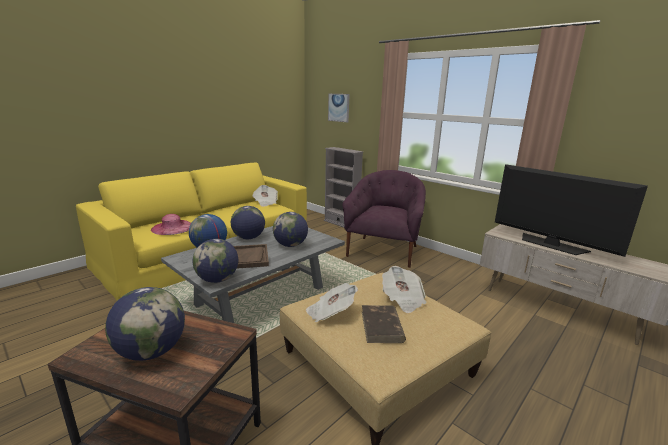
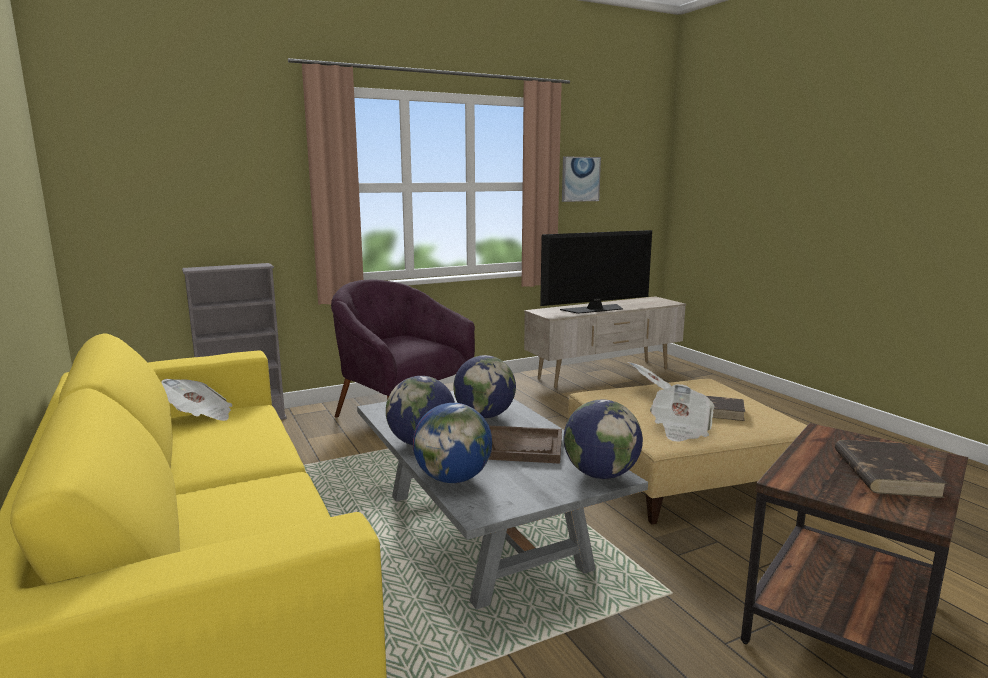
camera: 70 degrees left, 5 degrees down
globe [105,287,185,361] -> brown book [835,440,947,498]
pink hat [151,214,191,235] -> none
picture [328,94,350,122] -> picture moved to [562,156,601,202]

